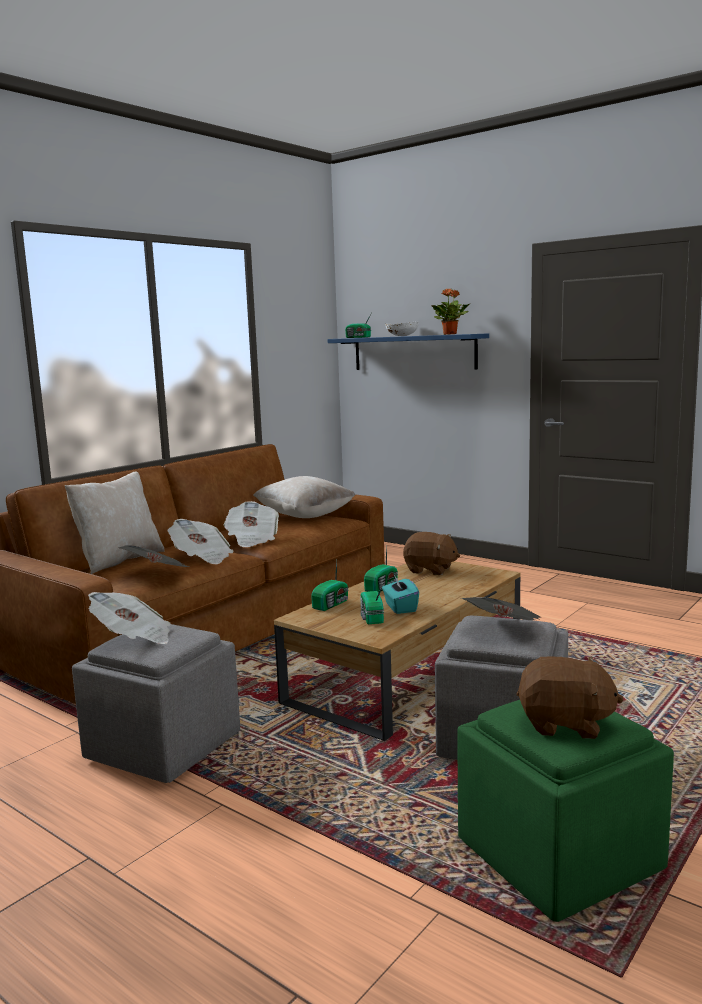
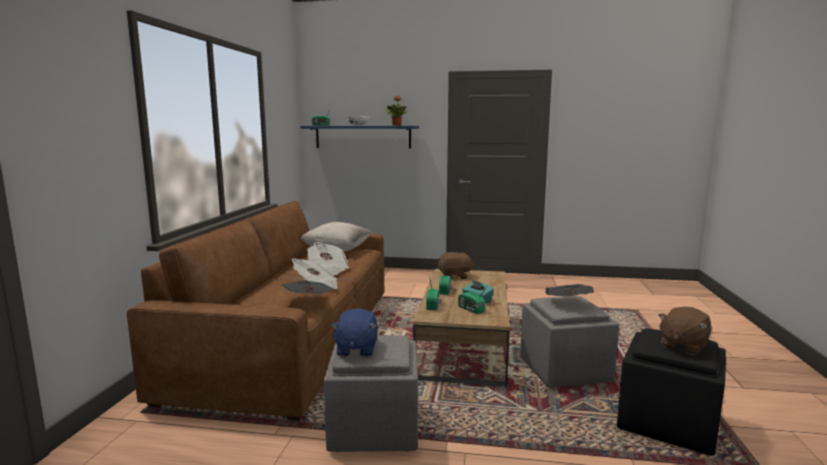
camera: 30 degrees left, 0 degrees up
beige pillow [65,472,165,574] -> none
newspaper [88,592,171,644] -> blue plush toy [331,308,378,357]
green ottoman [457,700,674,922] -> black ottoman [617,329,726,456]
brown plush toy [516,657,624,739] -> brown plush toy turned 150 degrees clockwise [658,307,712,355]

